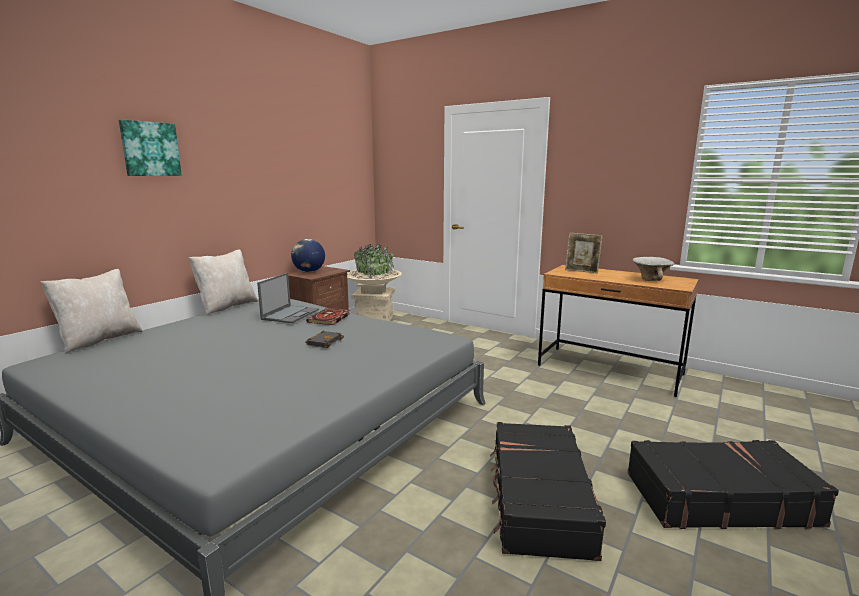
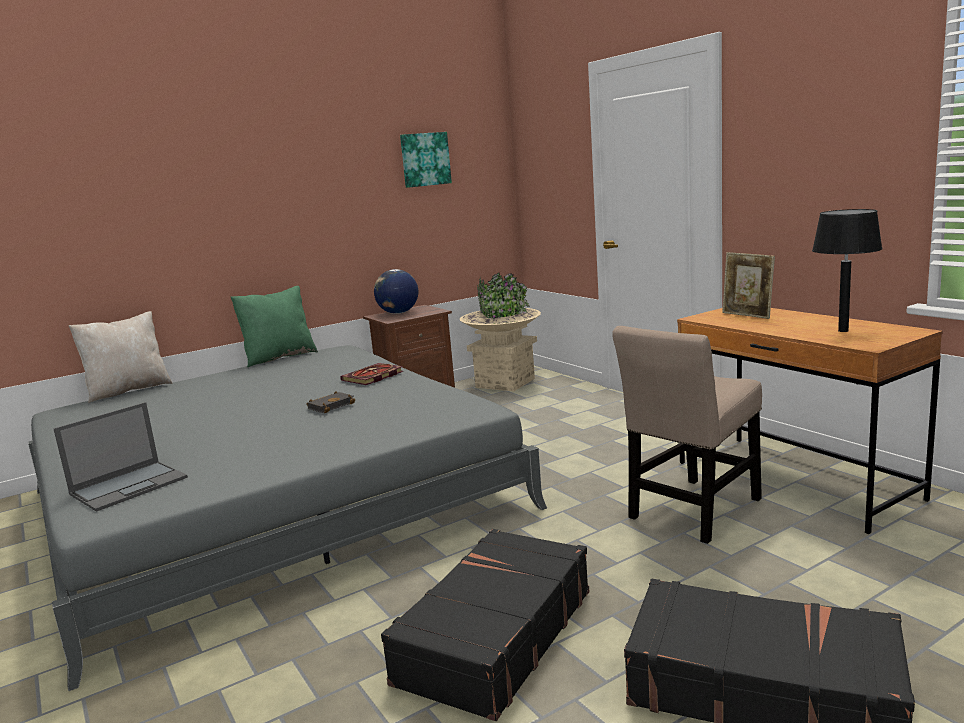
camera: 25 degrees right, 0 degrees up
picture [119,119,182,176] -> picture moved to [400,132,452,188]
beige pillow [188,249,258,316] -> green pillow [231,286,318,367]
laptop [257,273,319,323] -> laptop moved to [53,402,188,512]
bowl [632,257,675,281] -> black table lamp [812,209,883,332]
none -> beige chair [612,326,762,544]

